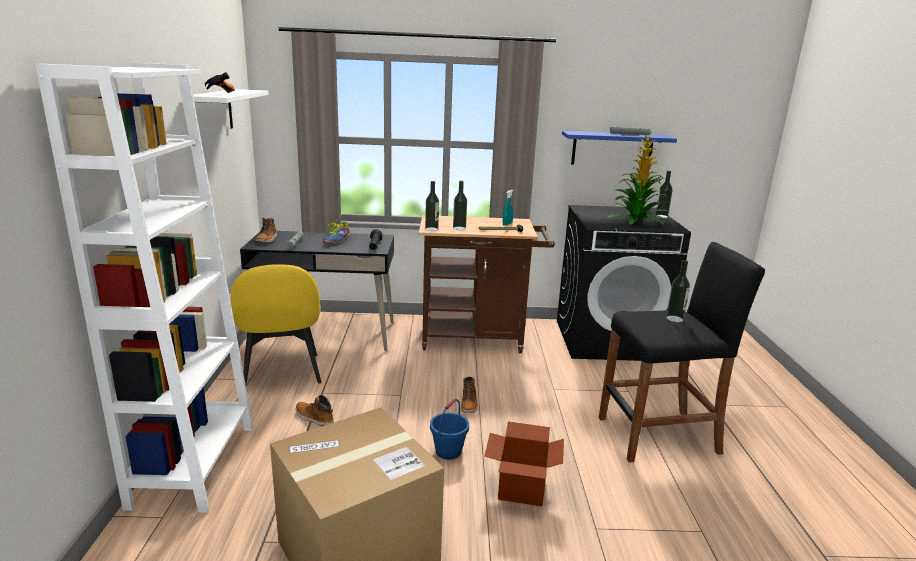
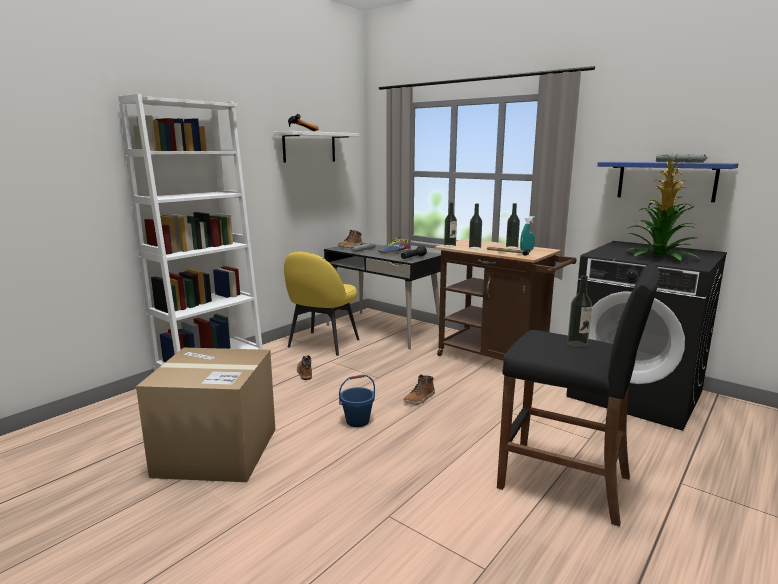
camera: 40 degrees right, 5 degrees down
cardboard box [484,421,564,506] -> none
bottle [655,171,673,218] -> bottle moved to [506,203,520,249]

